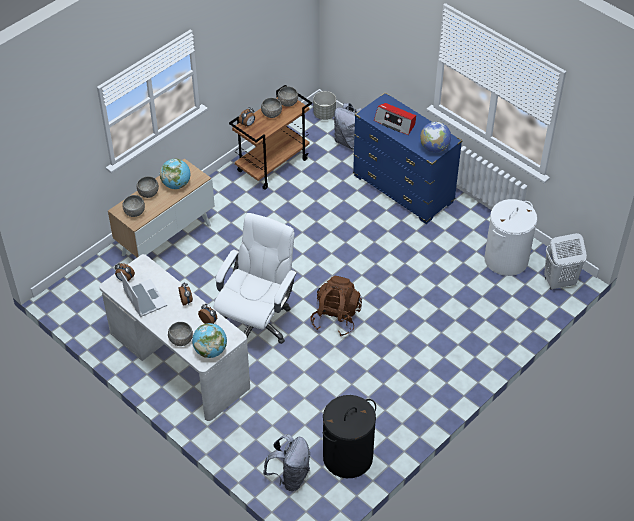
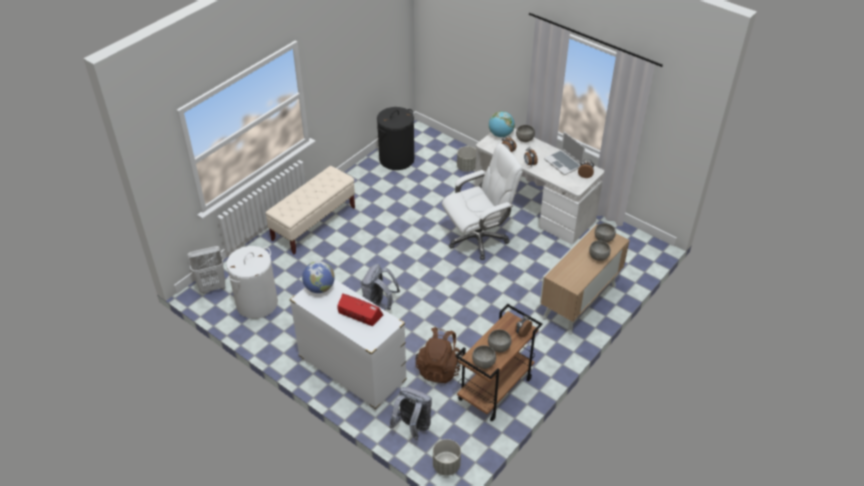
camera: 175 degrees right, 5 degrees down
globe [160,159,190,189] -> none
white office chair [214,213,297,344] -> white office chair turned 135 degrees counterclockwise [442,143,523,260]
grey backpack [263,434,310,491] -> grey backpack moved to [361,264,400,310]
brown backpack [311,276,362,336] -> brown backpack moved to [416,327,463,383]
blue dresser [353,92,462,224] -> white dresser [289,279,407,410]
none -> beige bench [265,166,355,254]
none -> grey planter [457,146,476,172]

